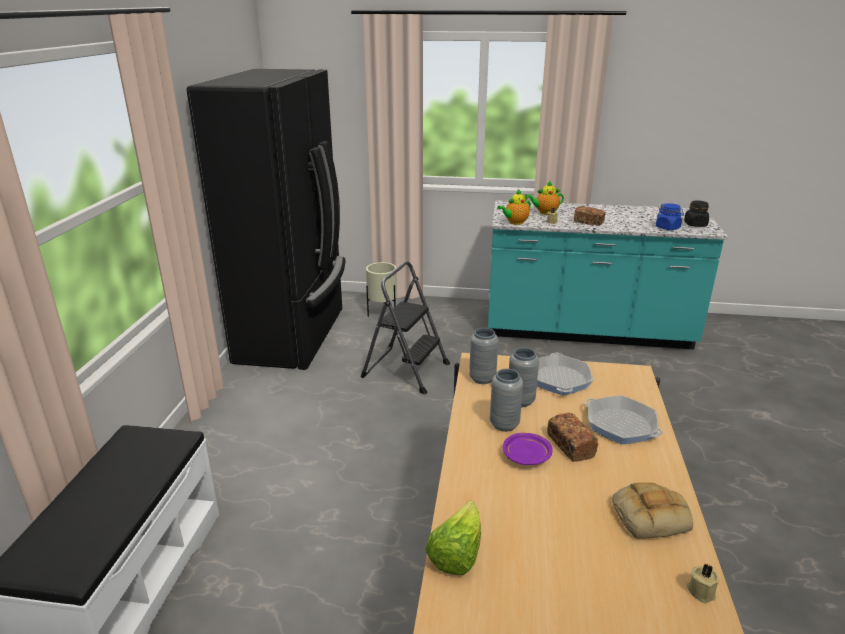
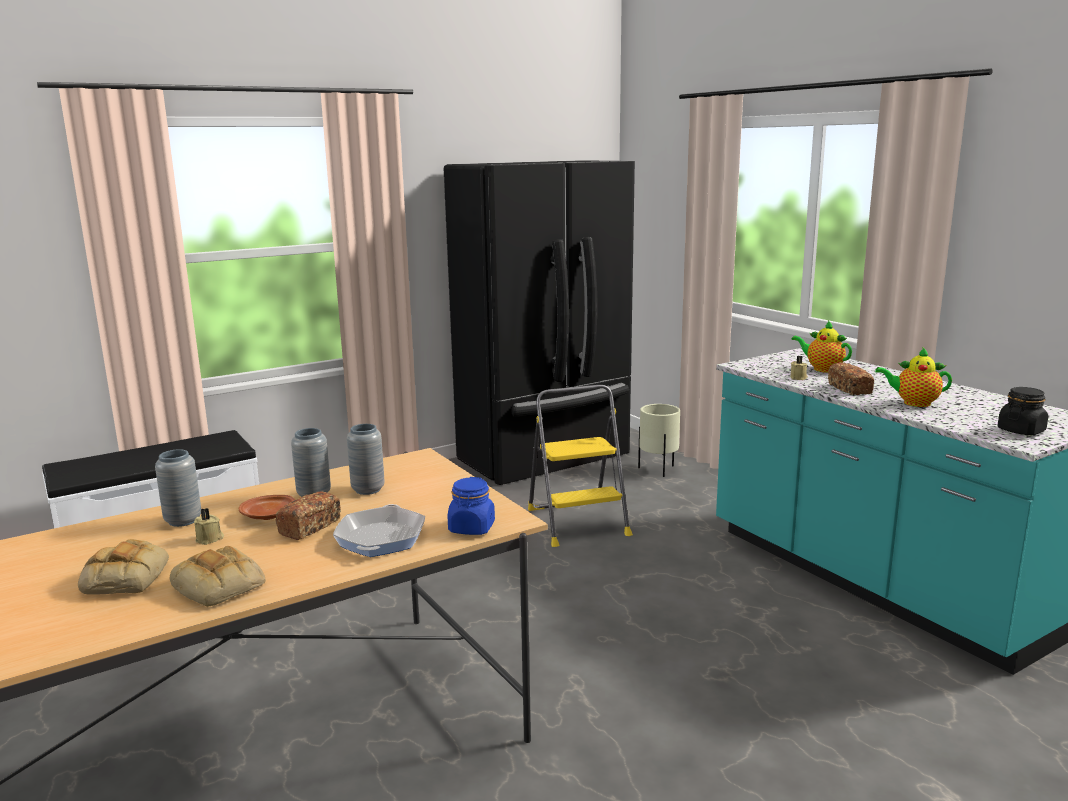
camera: 50 degrees right, 10 degrees down
black step ladder [361,261,450,394] -> yellow step ladder [528,385,633,547]
lettuce [426,501,481,575] -> none
grey vase [469,328,498,384] -> grey vase moved to [155,449,201,527]
teapot [497,189,531,225] -> teapot moved to [875,347,952,407]
purple plate [503,433,553,465] -> brown plate [239,495,295,520]
frying pan [537,353,593,395] -> none
blue jar [656,203,684,230] -> blue jar moved to [448,477,495,535]
beige candle [687,564,719,603] -> beige candle moved to [194,508,224,545]
none -> bread [78,539,169,594]

